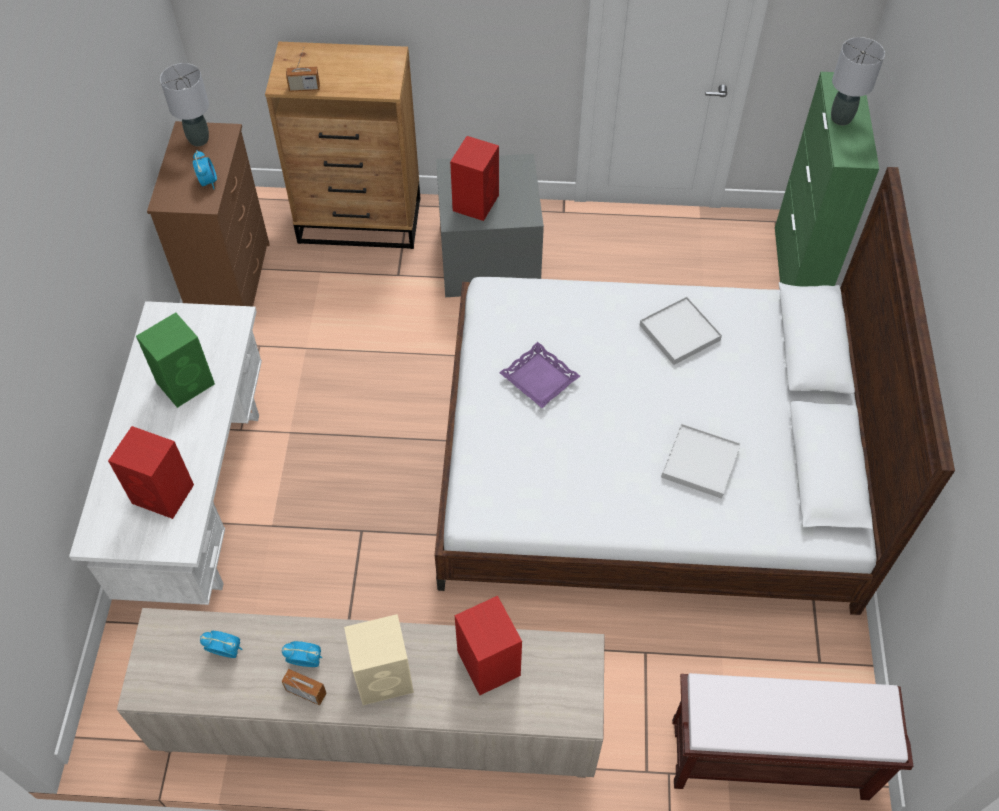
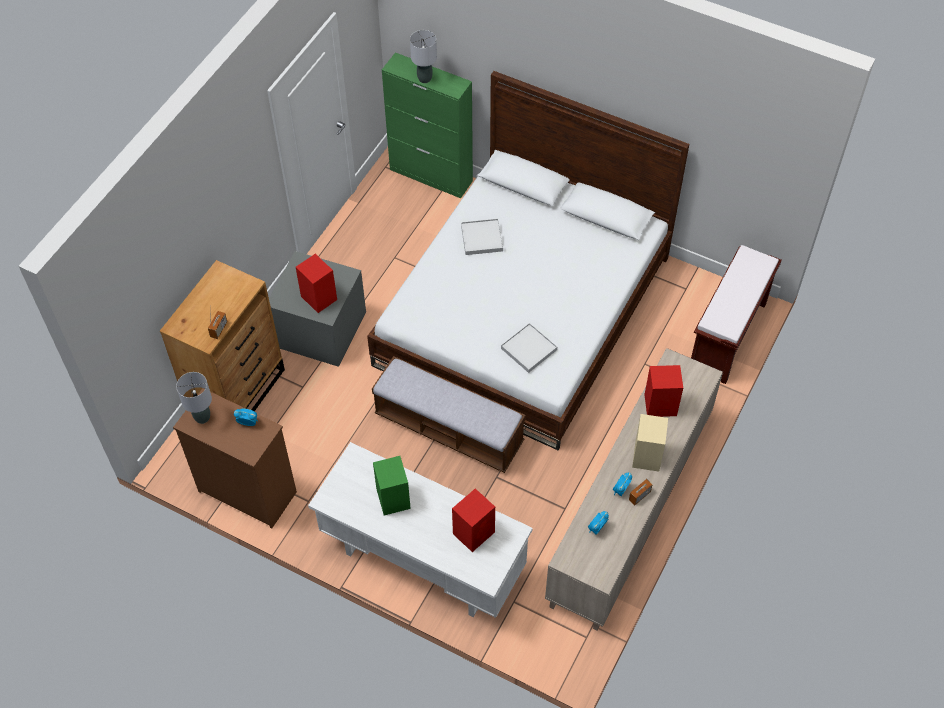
camera: 65 degrees left, 0 degrees up
purple tray [499,342,580,408] -> none
white tray [661,423,741,499] -> white tray moved to [501,323,557,373]
none -> bench [372,356,526,473]

